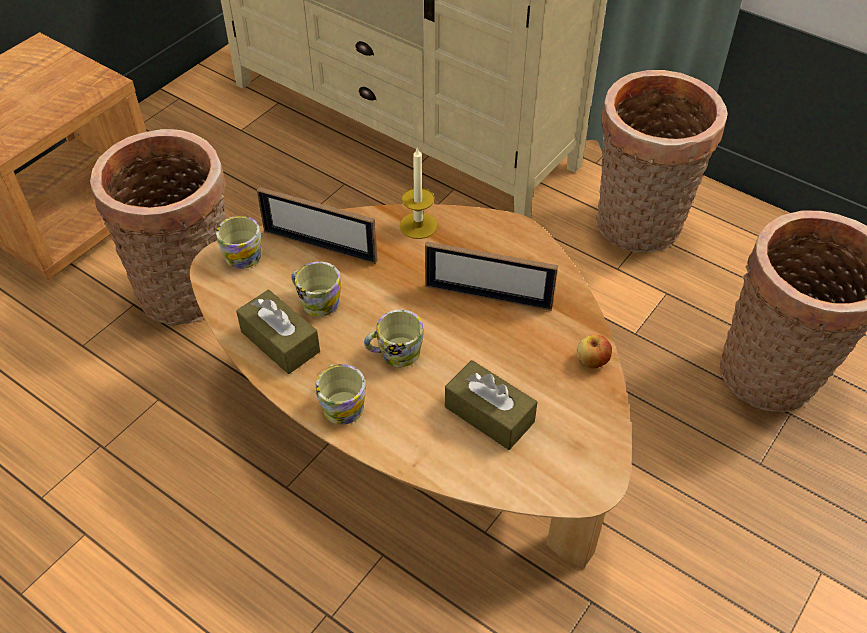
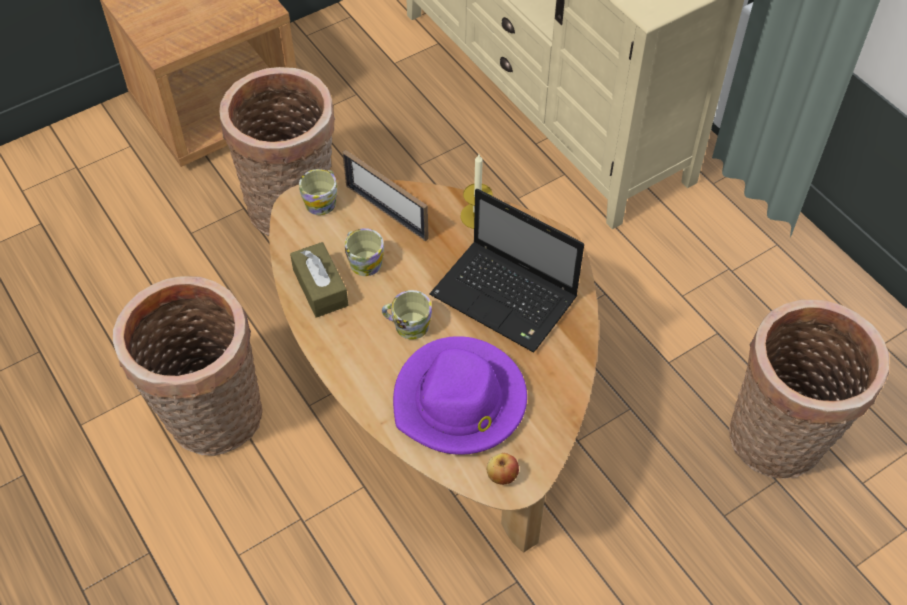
camera: 20 degrees right, 5 degrees up
mug [316,364,366,425] -> none
picture frame [425,241,558,311] -> laptop [429,189,584,353]
brown tissue box [445,360,538,450] -> purple hat [393,336,527,455]
apple [577,335,612,369] -> apple moved to [487,453,519,485]
basket [596,70,728,252] -> basket moved to [113,276,263,456]

